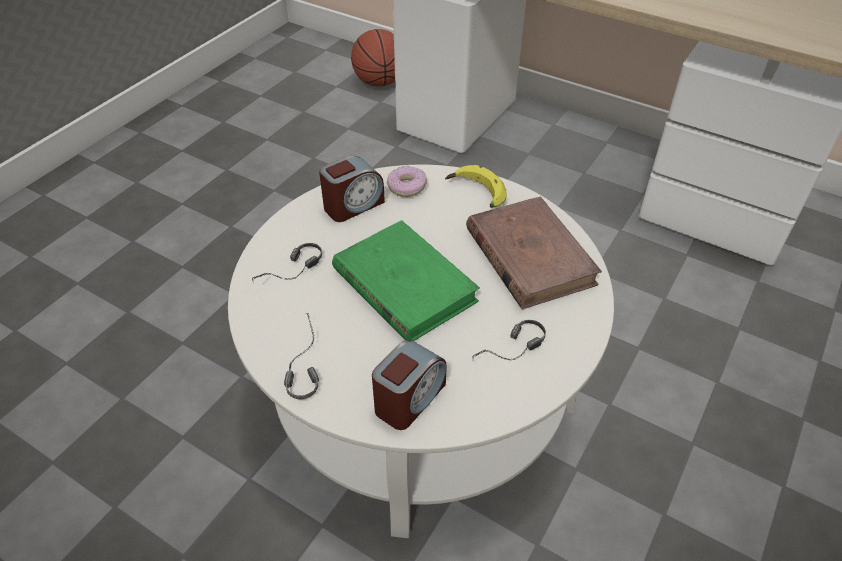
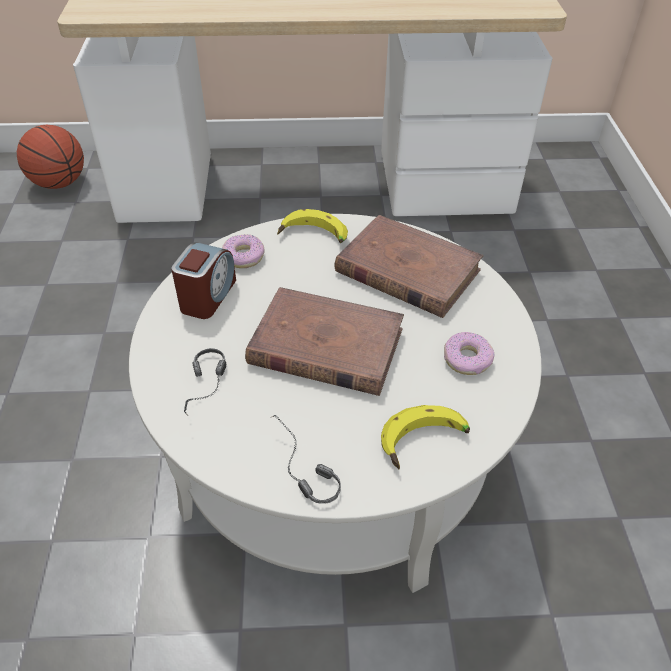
camera: 35 degrees left, 0 degrees up
green book [332,220,480,341] -> brown book [245,287,404,396]
alarm clock [372,340,447,430] -> banana [381,405,470,470]
headphones [472,320,546,360] -> donut [444,332,494,375]

